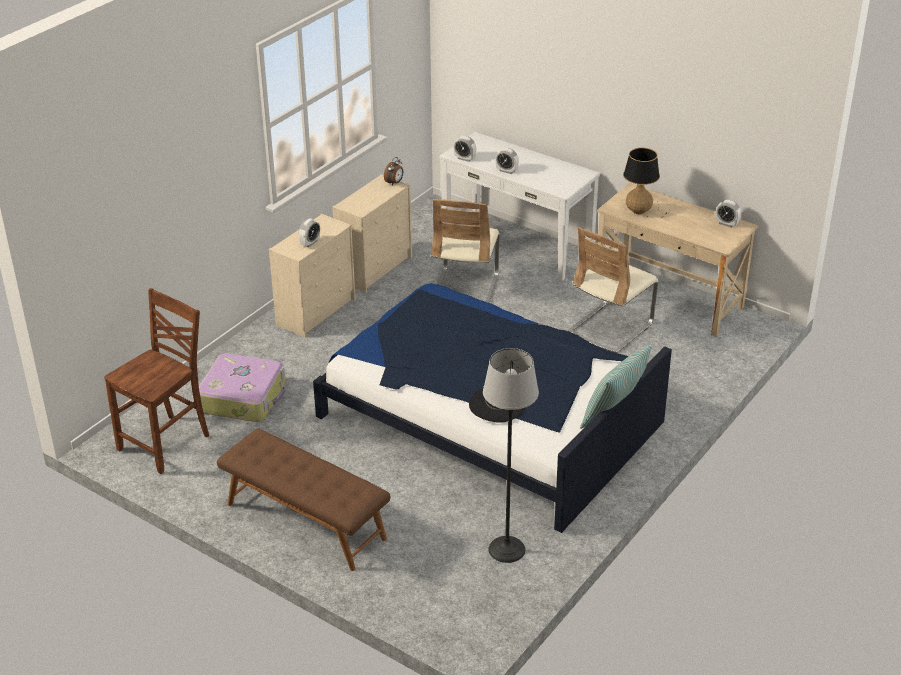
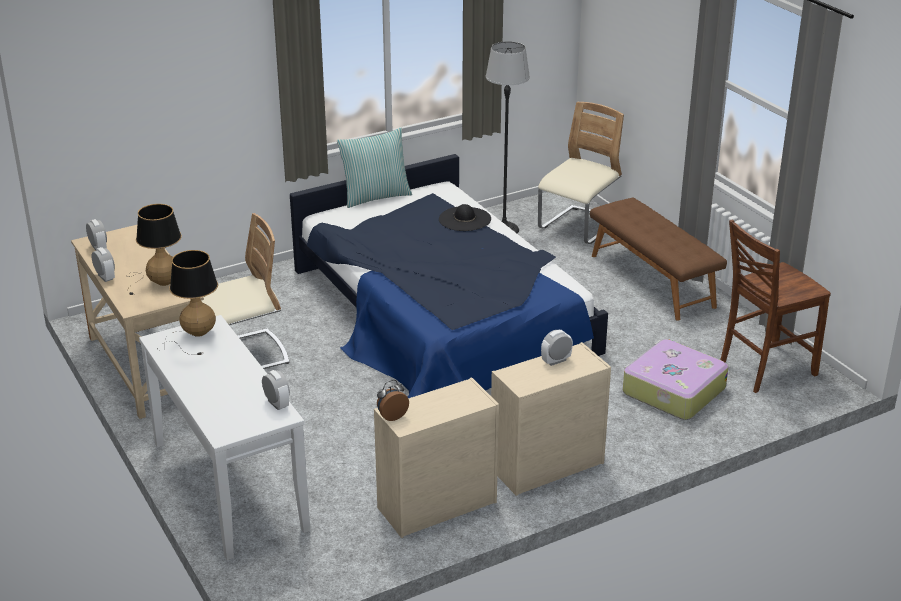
camera: 155 degrees left, 5 degrees down
beige chair [431,199,499,303] -> beige chair moved to [538,102,624,244]
alarm clock [495,148,519,174] -> alarm clock moved to [91,247,115,282]
none -> table lamp [158,250,218,355]

